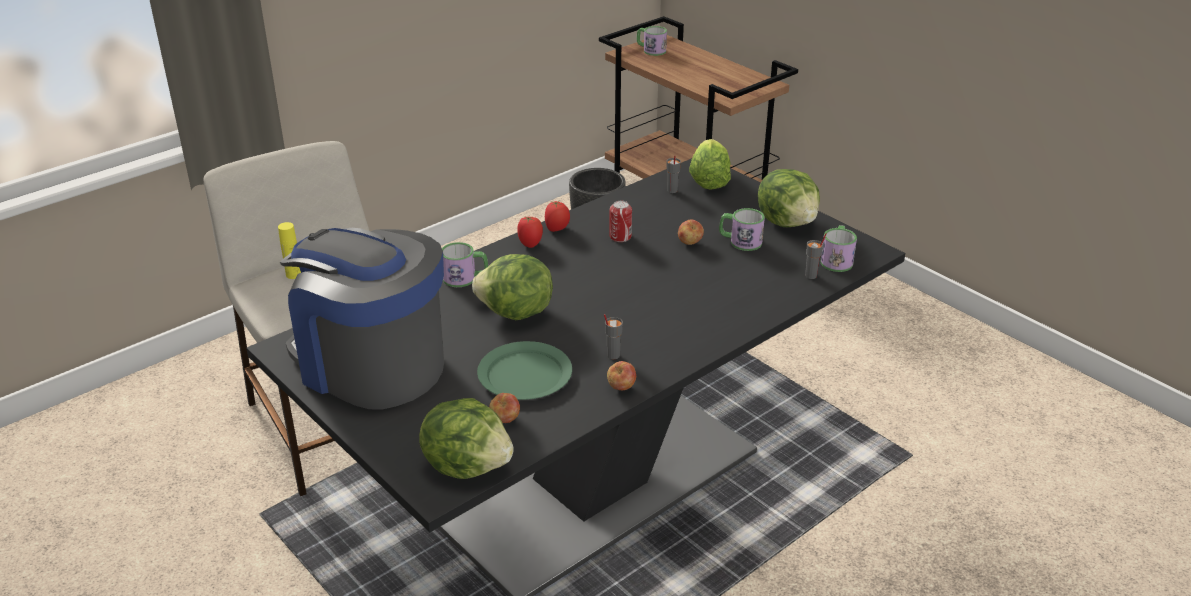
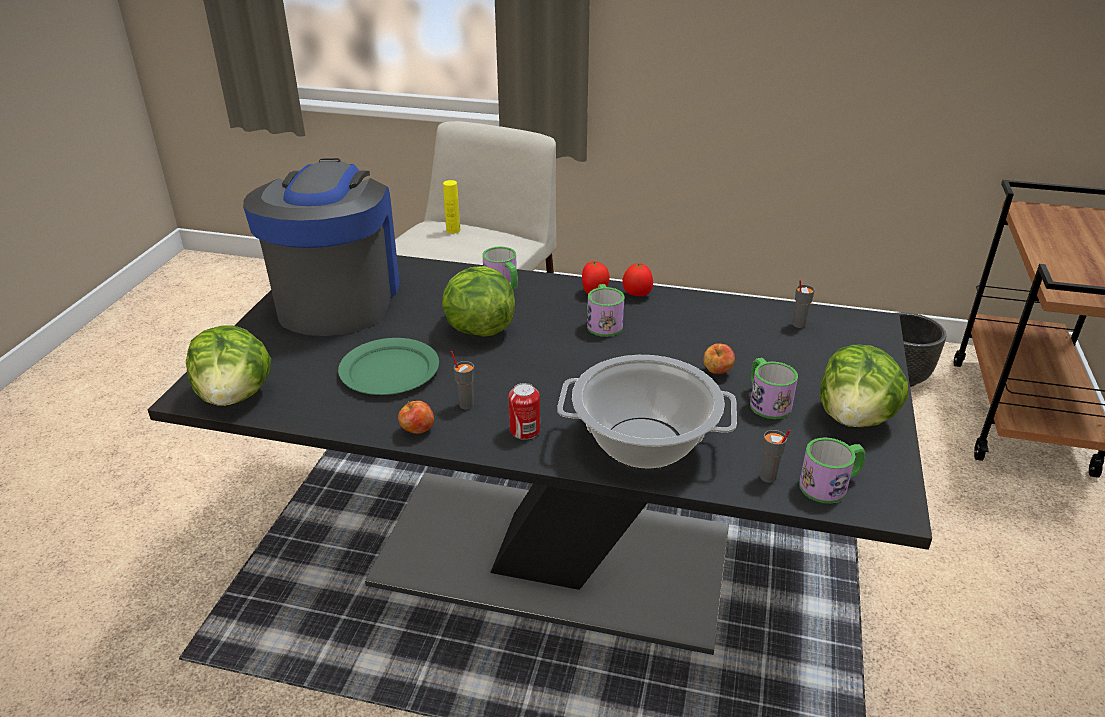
camera: 55 degrees right, 0 degrees up
apple [489,393,520,423] -> none
can [609,201,632,242] -> can moved to [508,383,540,440]
mug [636,26,667,56] -> mug moved to [587,284,624,337]
lettuce [689,139,731,190] -> none
none -> cooking pot [557,355,737,469]

